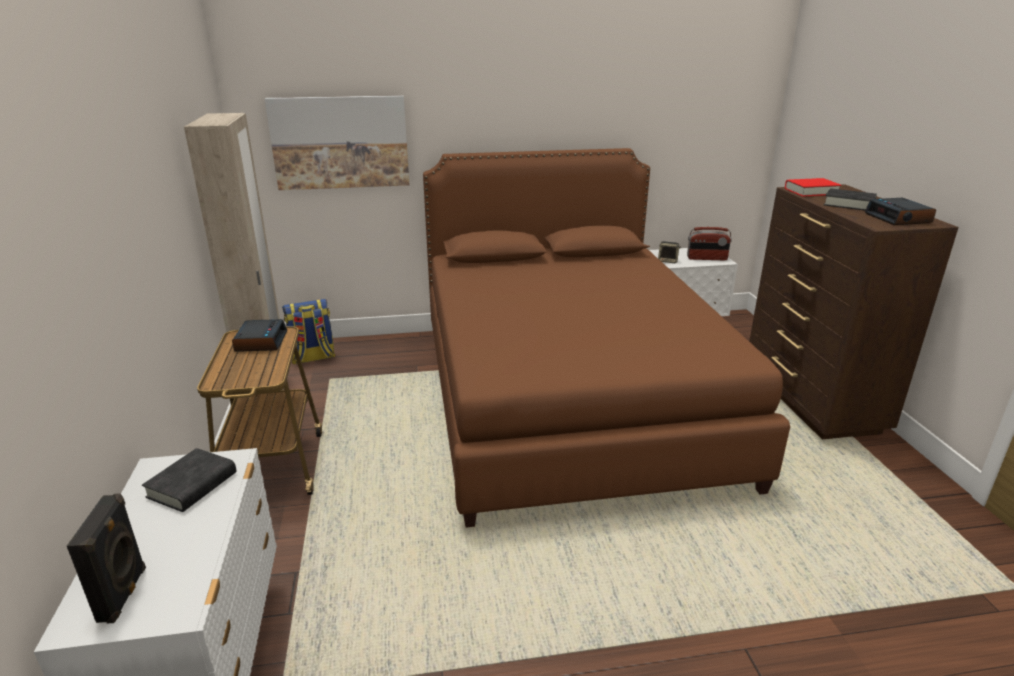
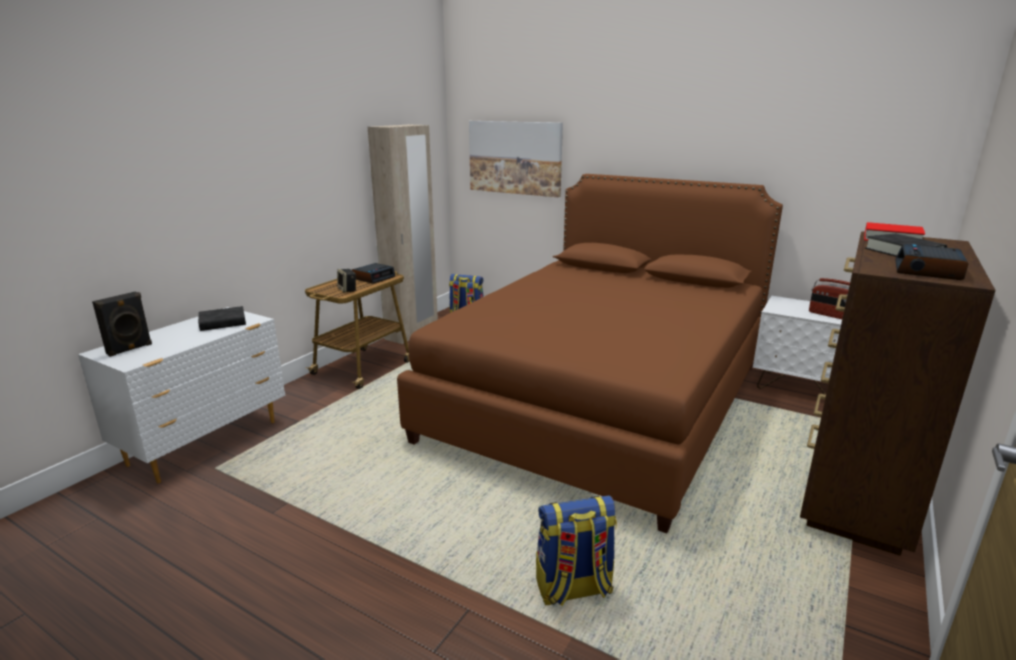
camera: 40 degrees right, 5 degrees down
speaker [658,241,681,263] -> speaker moved to [337,269,356,293]
none -> backpack [536,495,617,606]

